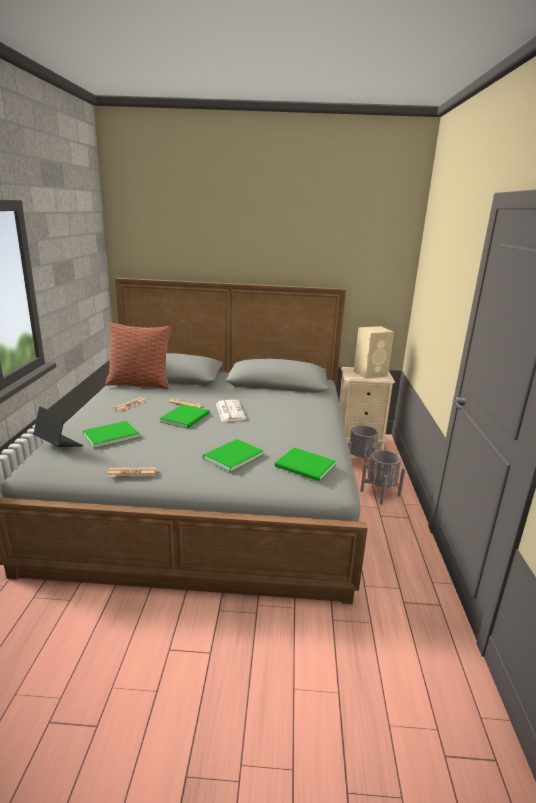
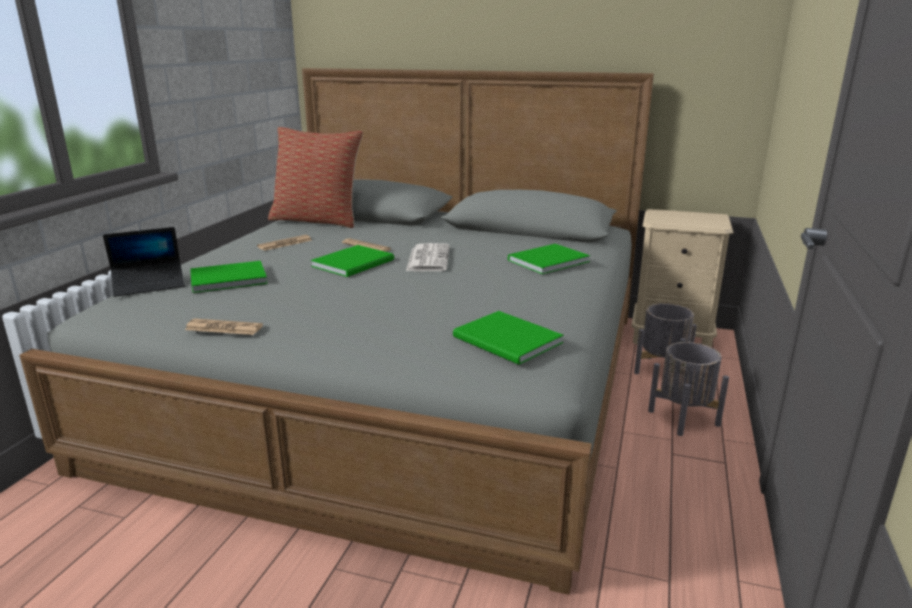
camera: 15 degrees right, 0 degrees up
laptop [33,406,83,447] -> laptop turned 105 degrees clockwise [103,227,185,297]
green book [203,439,264,472] -> green book moved to [508,244,590,274]
beige speaker [354,326,394,379] -> none

